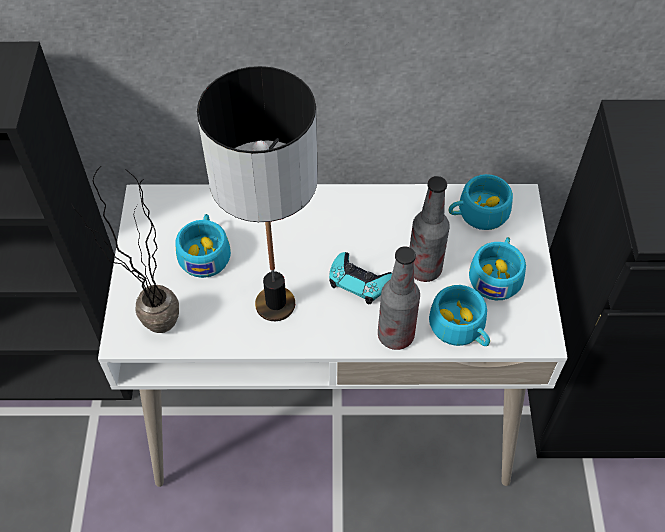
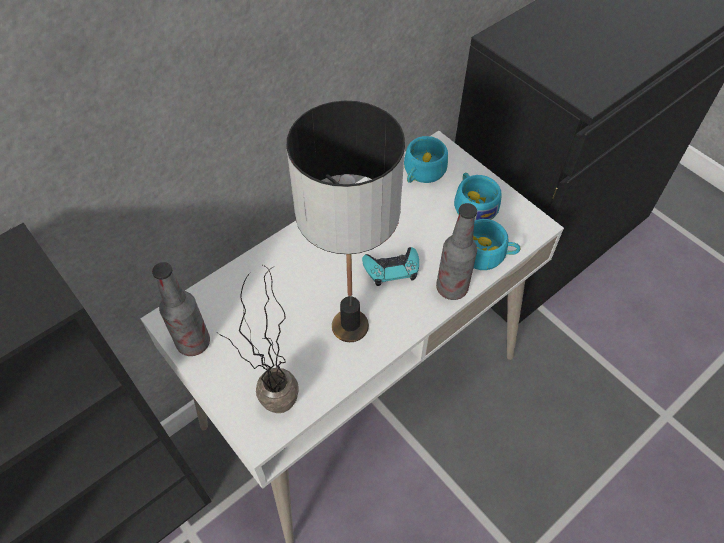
camera: 40 degrees left, 0 degrees up
turquoise cup [176,214,231,278] -> none
bottle [410,176,450,282] -> bottle moved to [152,262,210,356]

